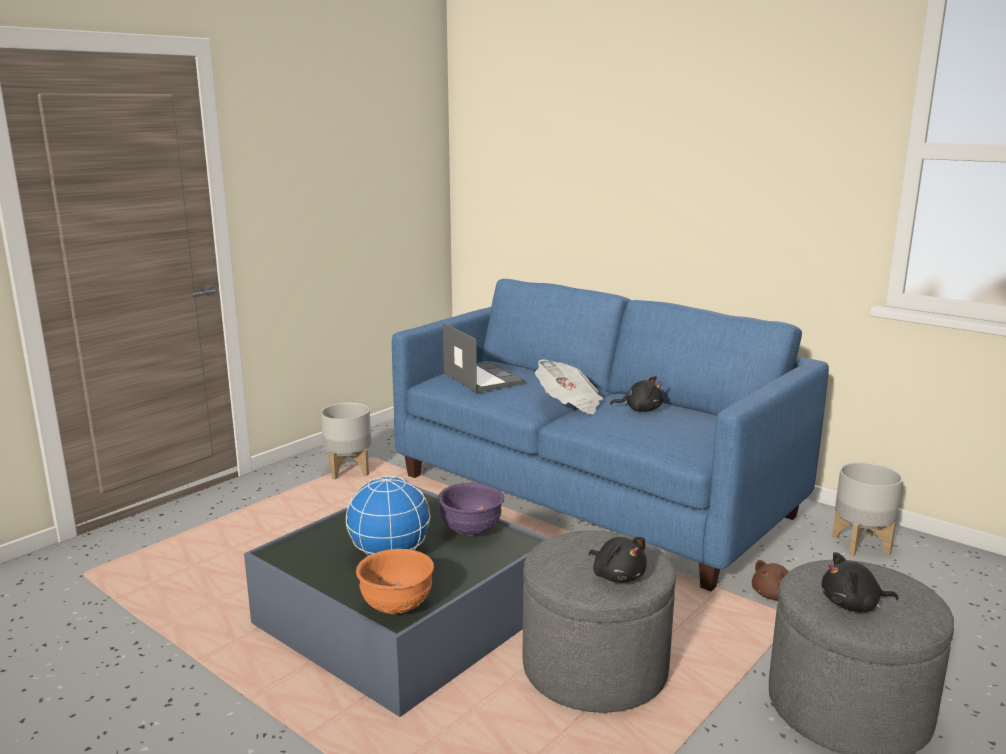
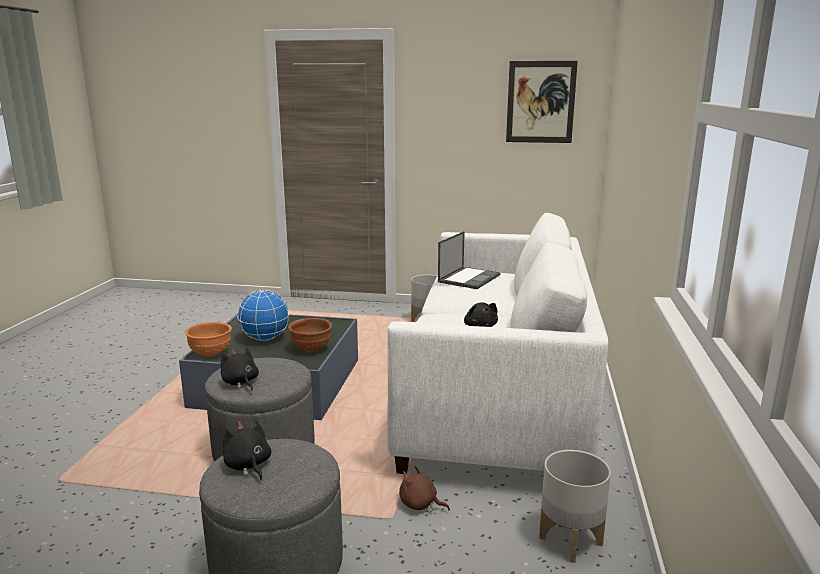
camera: 60 degrees right, 0 degrees up
blue sofa [392,279,829,591] -> white sofa [387,213,608,474]
purple bowl [438,483,504,536] -> brown bowl [288,318,332,352]
newspaper [535,359,603,414] -> none
black plush toy [589,537,647,583] -> black plush toy turned 120 degrees clockwise [221,347,259,391]
none -> picture [506,61,578,143]

